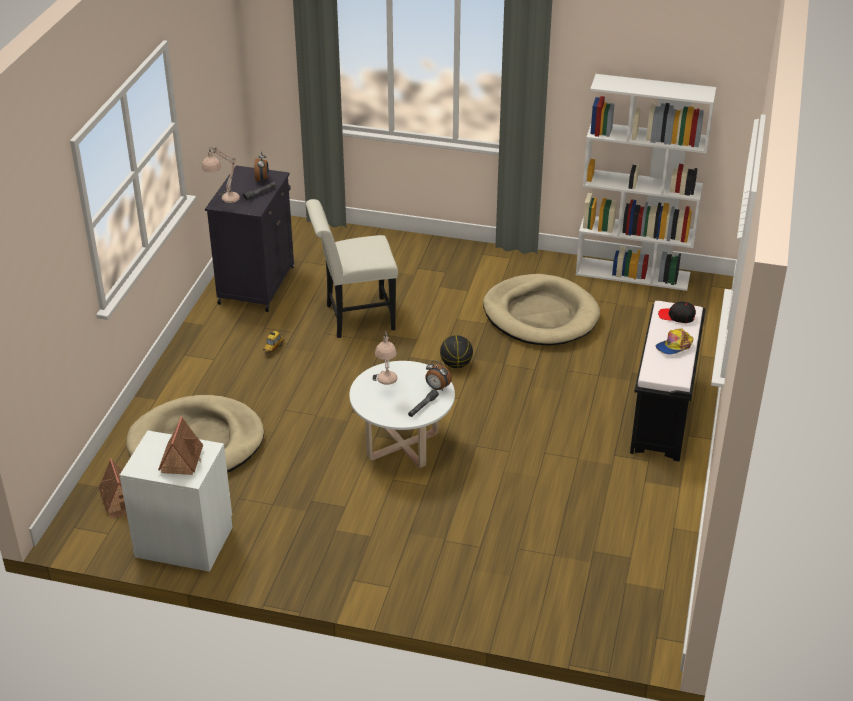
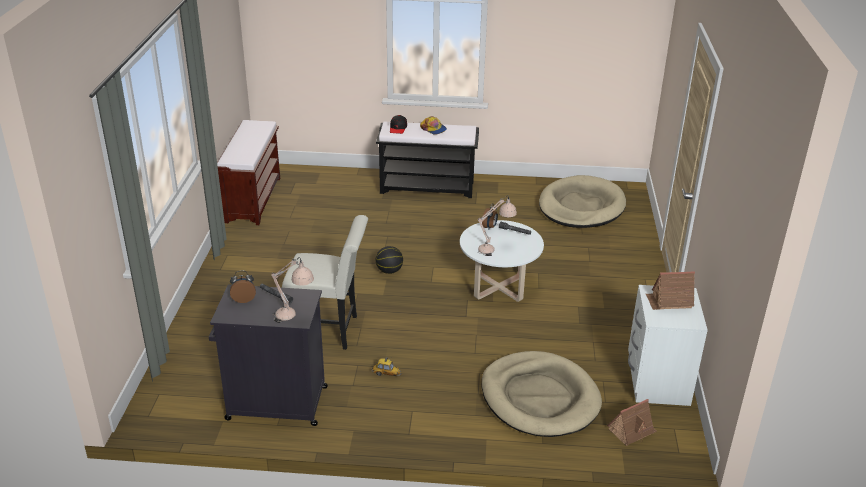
camera: 100 degrees left, 5 degrees down
white chair [306,199,398,338] -> white chair turned 60 degrees counterclockwise [282,215,368,350]
beige dog bed [483,274,600,345] -> beige dog bed moved to [539,175,626,228]
white bookcase [576,74,716,291] -> brown bench [217,120,280,225]

